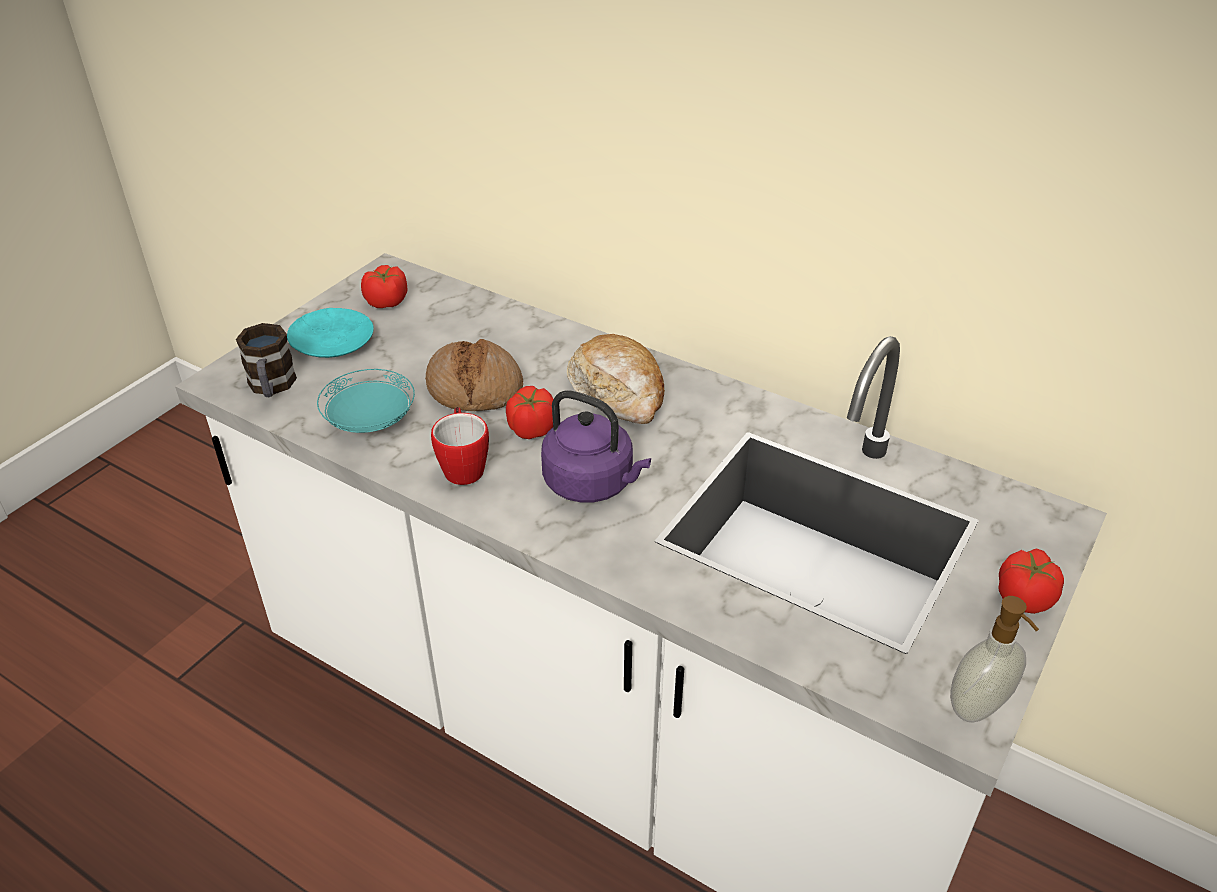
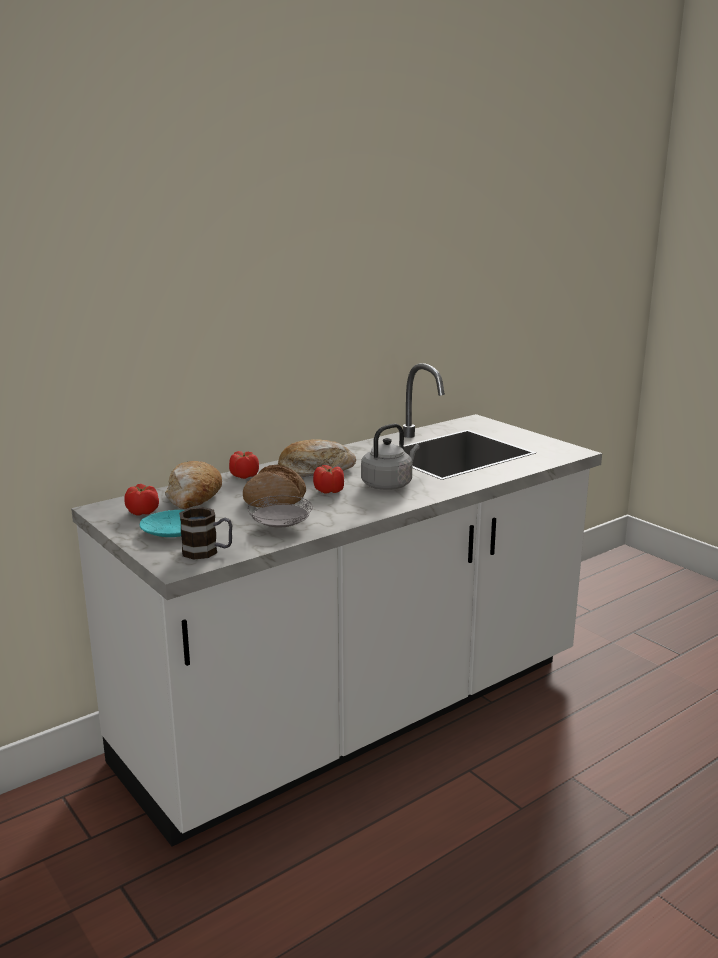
camera: 70 degrees left, 20 degrees down
turquoise plate [317,369,415,433] -> grey plate [248,495,313,528]
mug [431,407,489,485] -> none
purple kettle [541,390,651,502] -> grey kettle [361,424,420,490]
soap dispenser [950,596,1039,722] -> none
tomato [999,548,1064,614] -> tomato moved to [229,451,259,479]
none -> bread [165,461,222,509]

